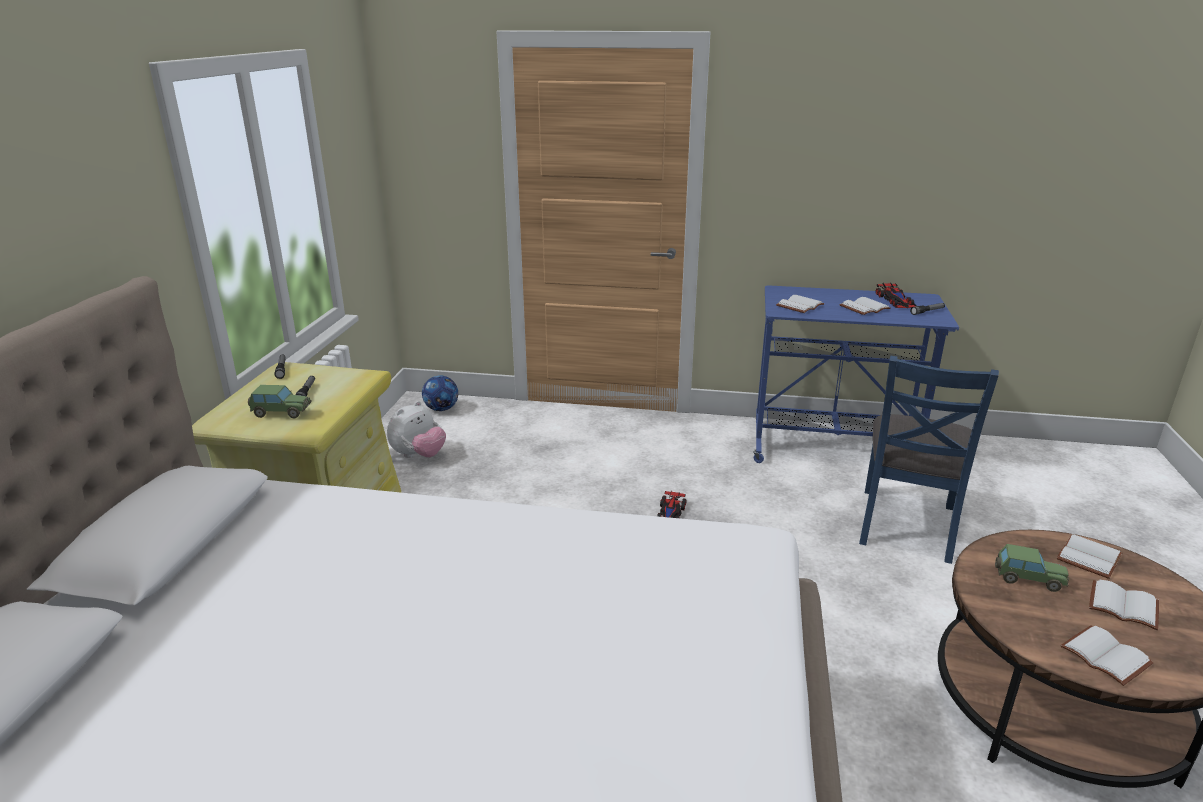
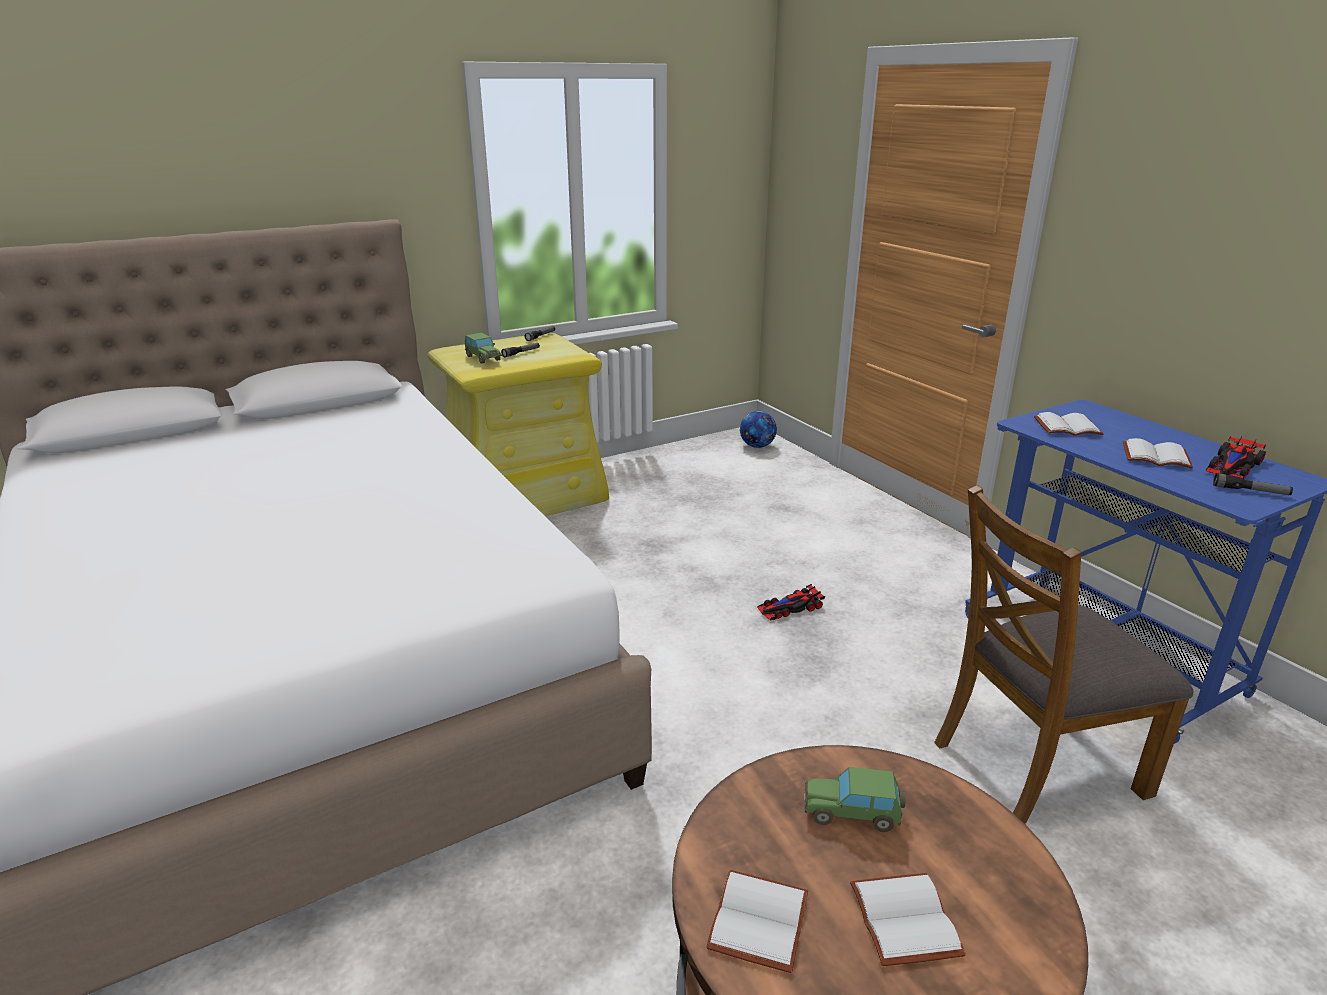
camera: 50 degrees right, 0 degrees up
plush toy [387,401,446,458] -> none
blue chair [859,356,999,564] -> brown chair [934,485,1193,824]
toy car [995,544,1069,592] -> toy car turned 120 degrees clockwise [804,767,906,832]
white book [1057,534,1122,579] -> none

